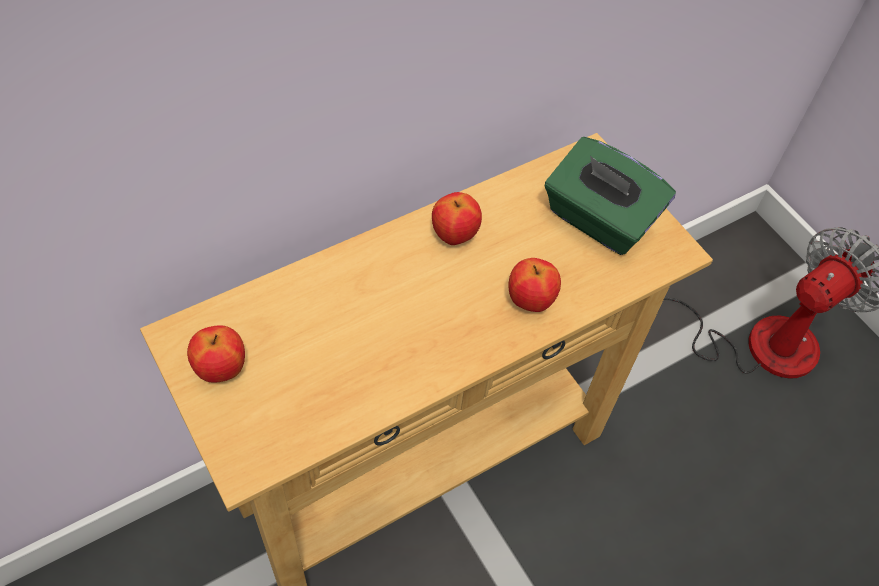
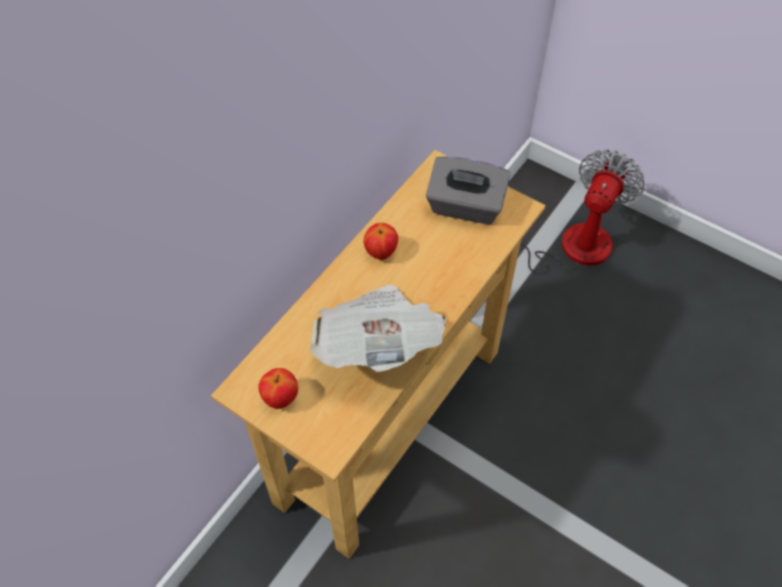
camera: 20 degrees left, 0 degrees up
apple [509,258,561,312] -> none
green tissue box [545,137,676,255] -> grey tissue box [426,156,510,224]
none -> newspaper [310,285,447,372]

